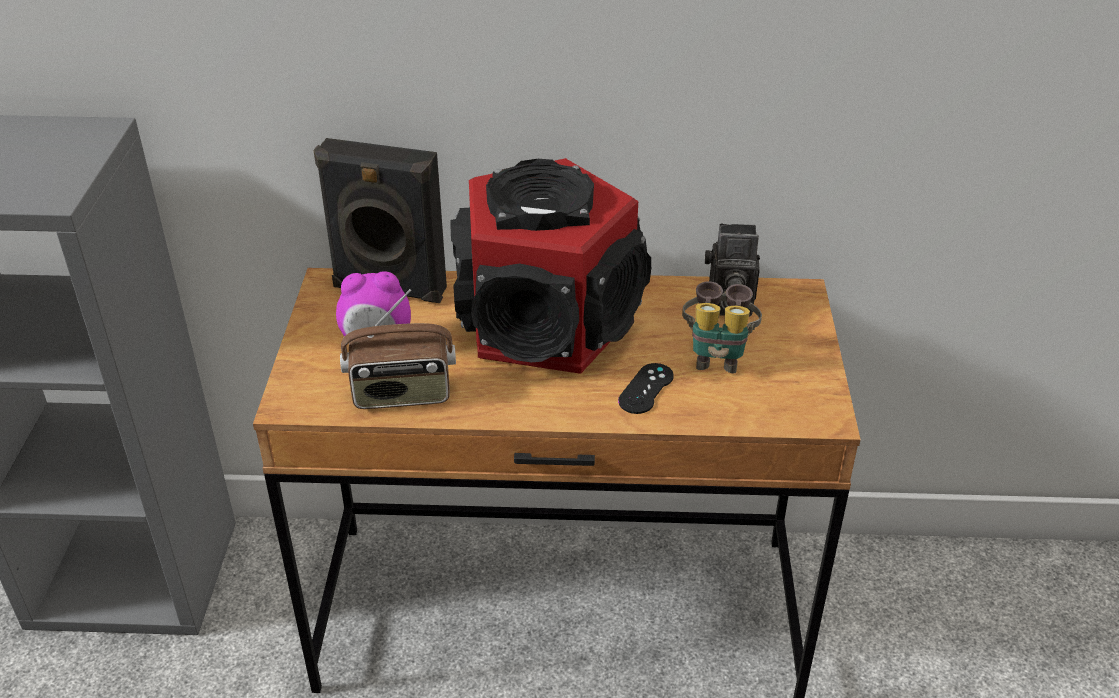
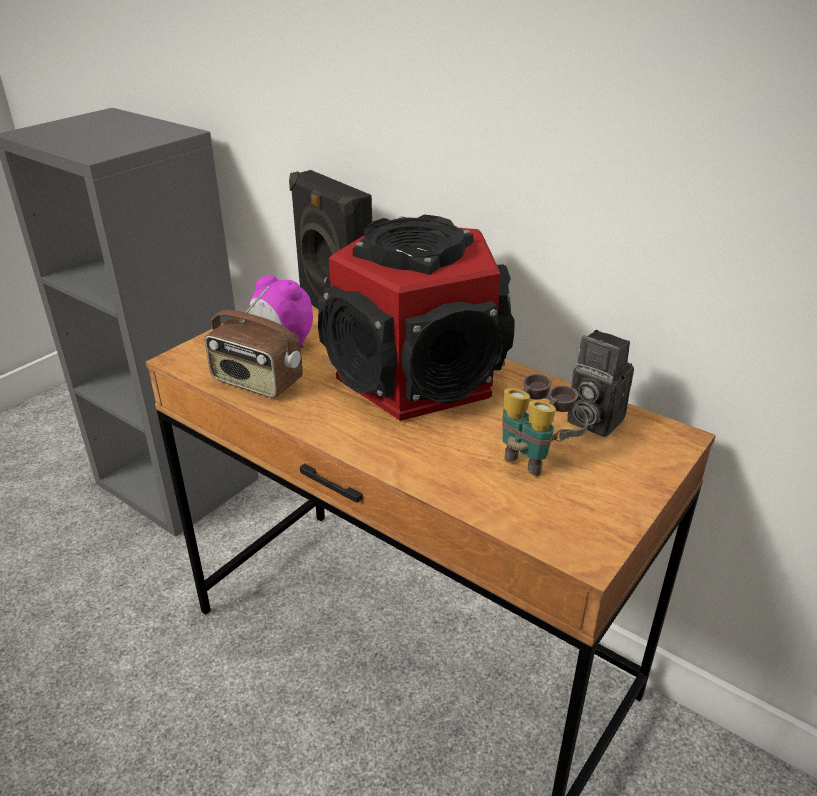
camera: 35 degrees right, 5 degrees down
black game controller [618,363,674,414] -> none

